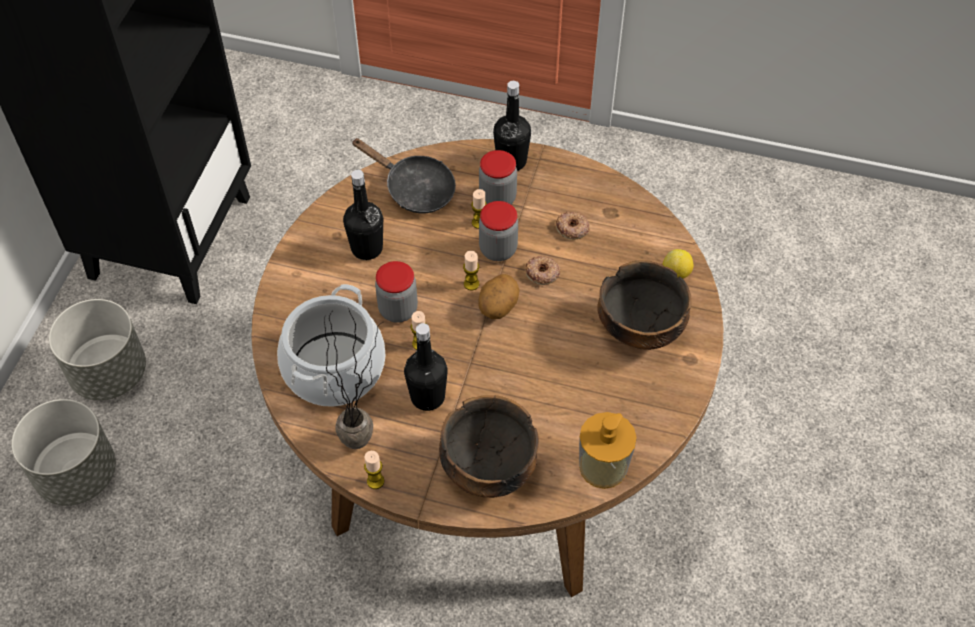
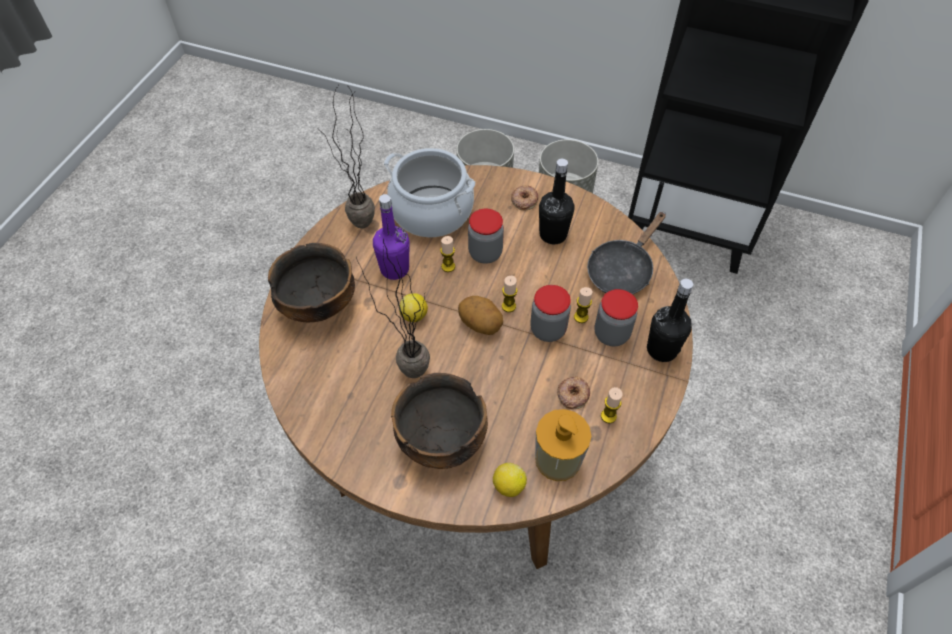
camera: 95 degrees right, 0 degrees up
candle [364,451,384,489] -> candle moved to [601,387,622,423]
black bottle [404,323,448,411] -> purple bottle [373,194,410,280]
donut [525,256,560,285] -> donut moved to [511,185,538,210]
soap dispenser [579,412,637,489] -> soap dispenser moved to [535,409,591,481]
none -> potted plant [356,238,430,378]
none -> lemon [399,293,428,322]

